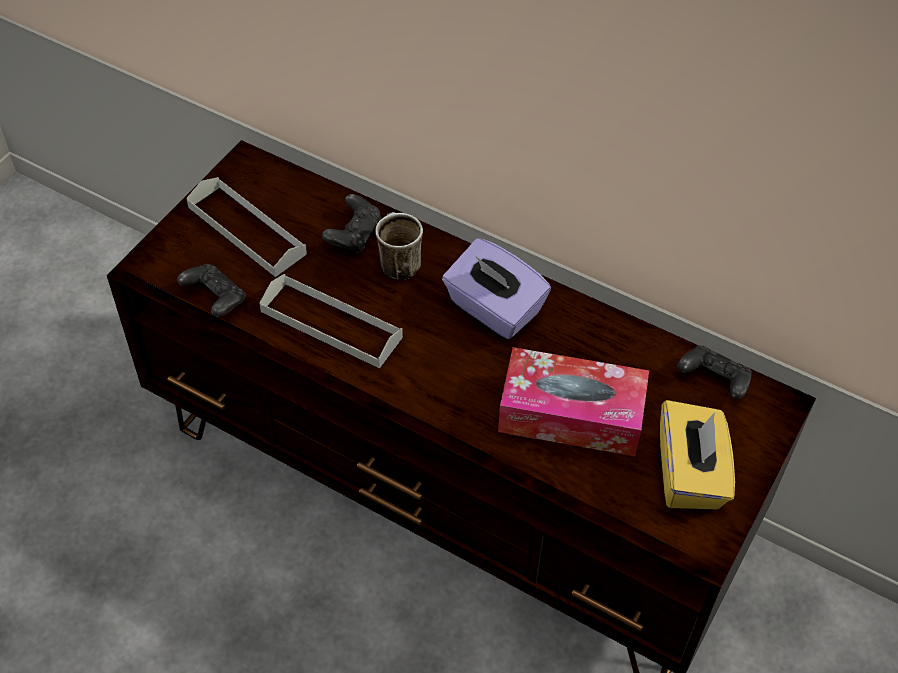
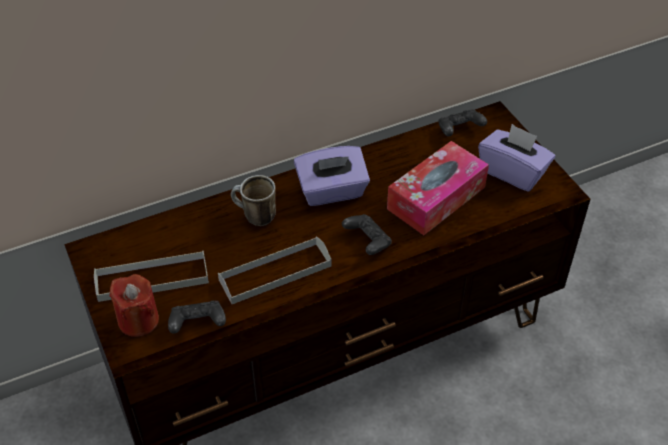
camera: 55 degrees left, 5 degrees down
black game controller [322,194,381,253] -> black game controller moved to [342,214,392,255]
yellow tissue box [660,400,735,509] -> purple tissue box [478,124,555,191]
none -> red candle [110,274,159,337]

